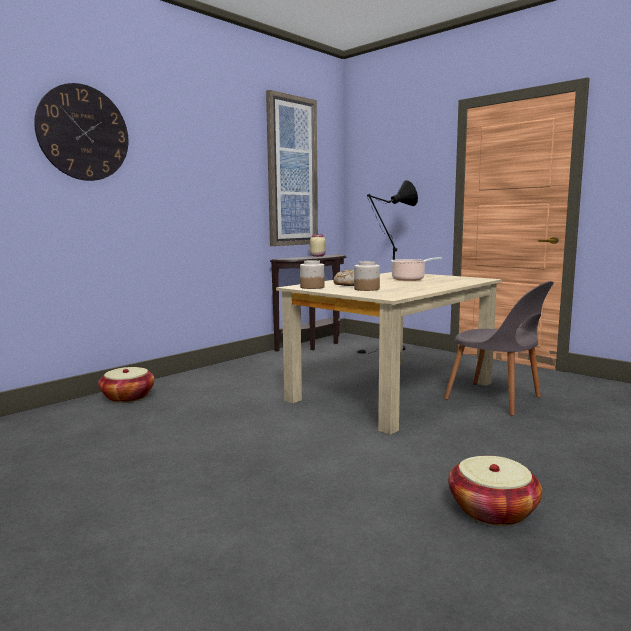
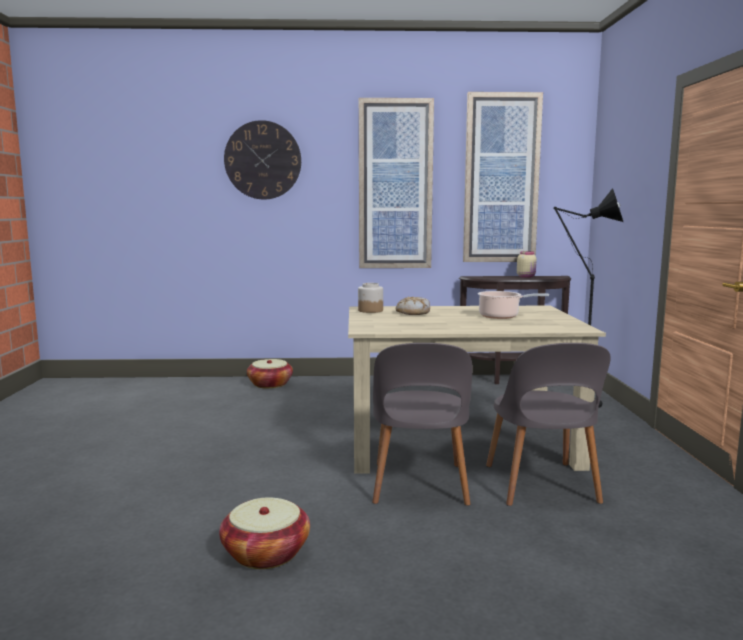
camera: 45 degrees right, 0 degrees up
jar [354,261,380,291] -> none
none -> picture [359,98,434,268]
none -> grey chair [372,343,472,506]

